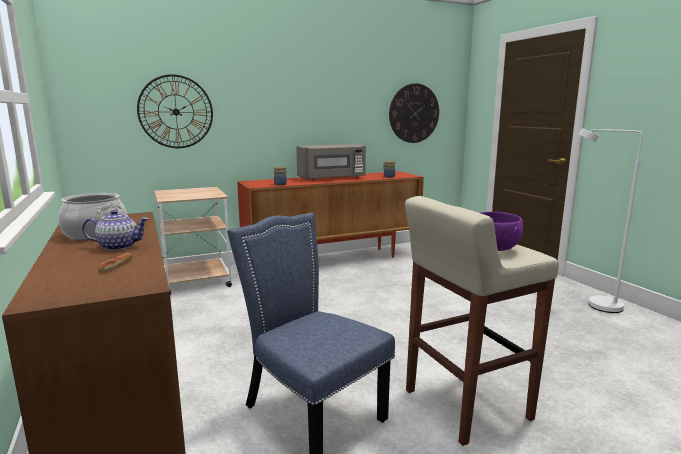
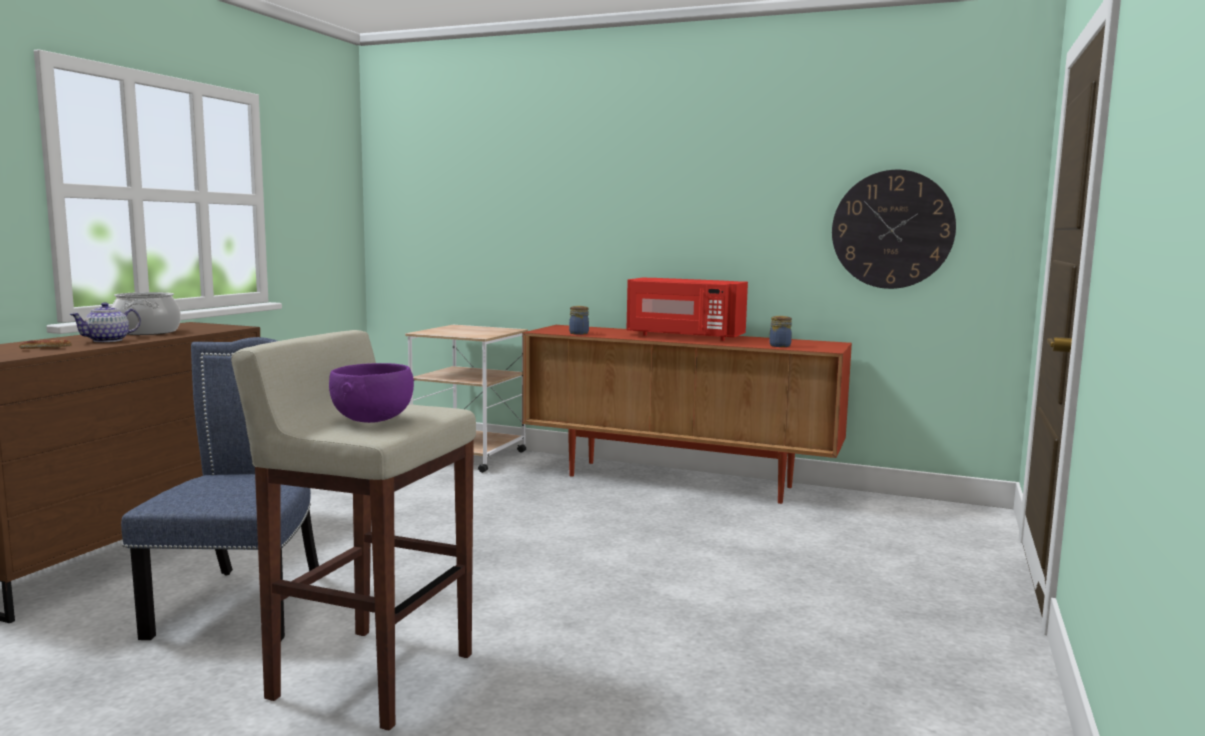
camera: 45 degrees right, 5 degrees down
teapot [82,210,149,251] -> teapot turned 90 degrees clockwise [69,303,141,342]
wall clock [137,74,213,148] -> none
grey microwave [296,144,366,181] -> red microwave [626,277,748,341]
white floor lamp [579,128,642,313] -> none

